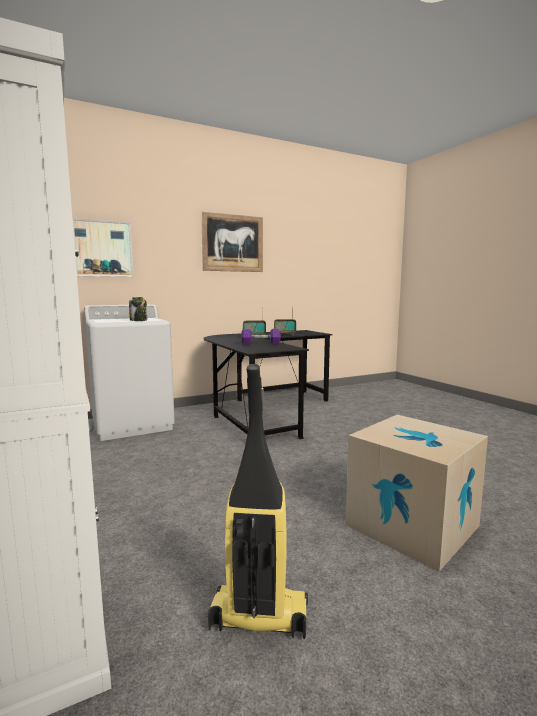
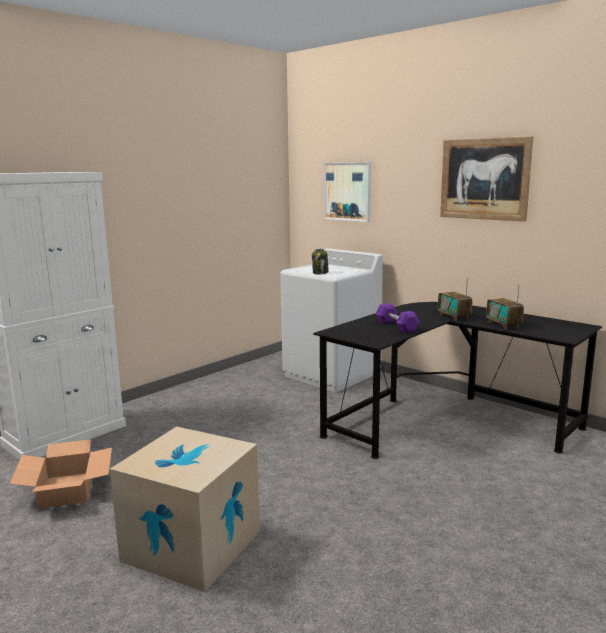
camera: 70 degrees right, 5 degrees up
vacuum cleaner [208,364,308,639] -> cardboard box [10,439,112,509]

